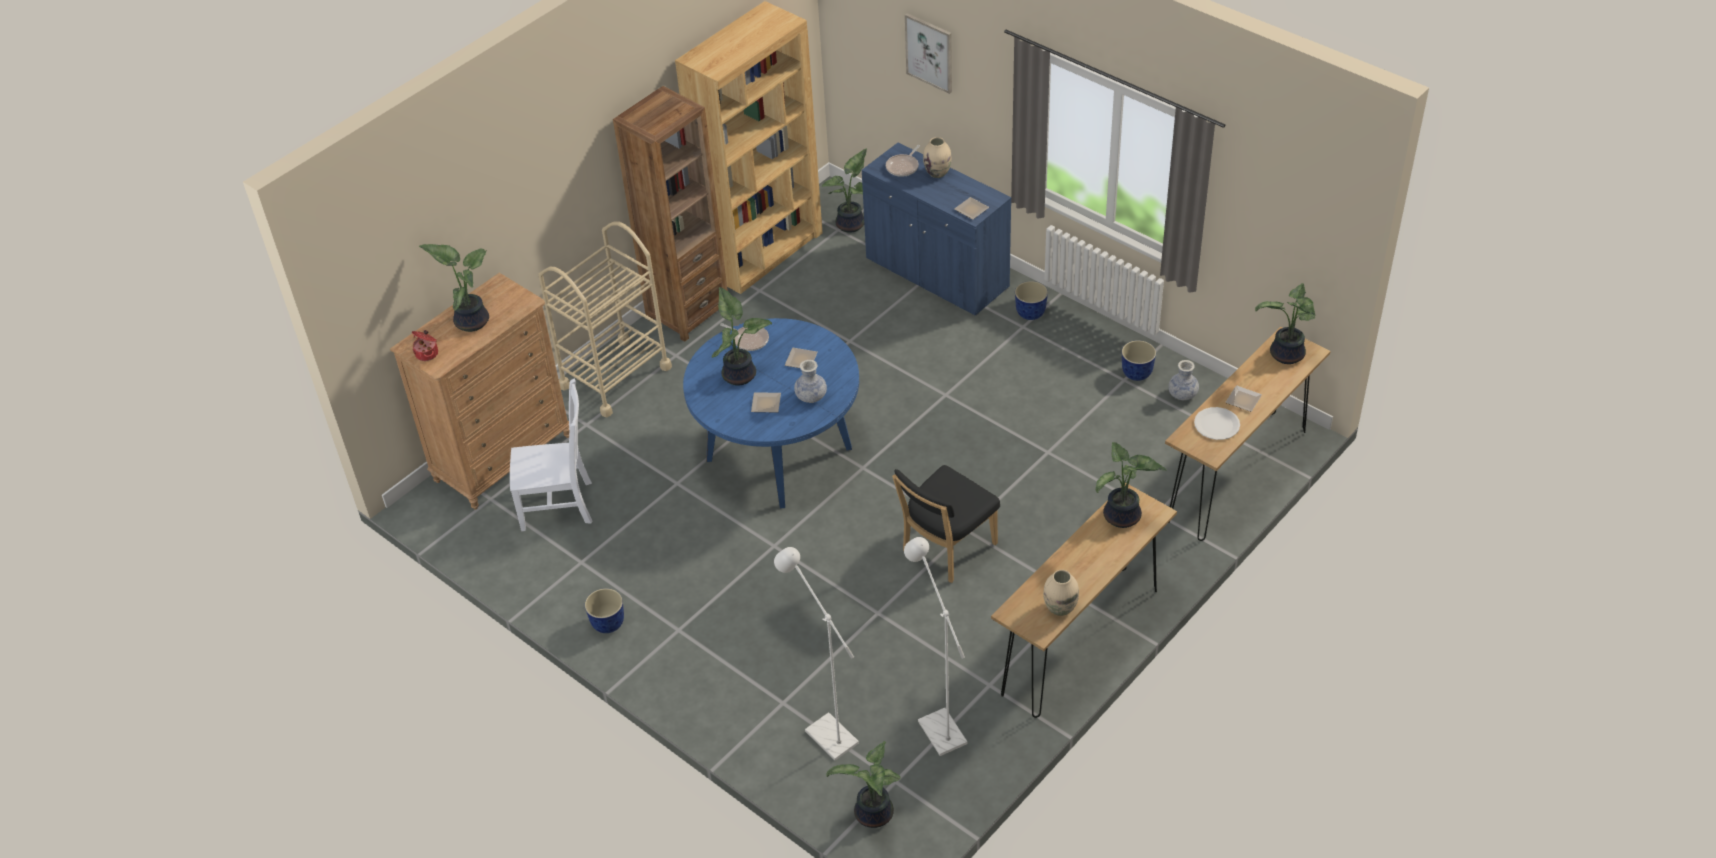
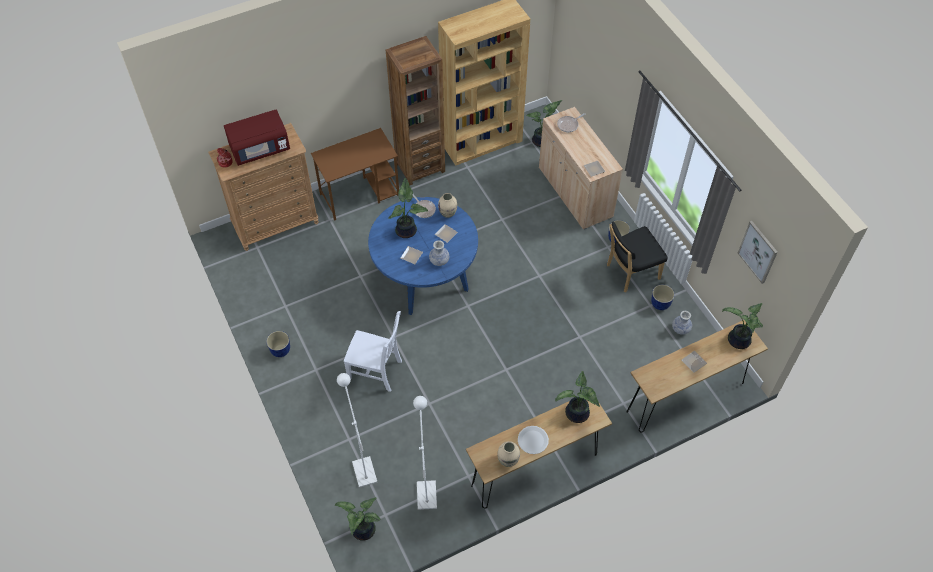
camera: 20 degrees right, 10 degrees up
potted plant [419,244,489,332] -> red microwave [224,110,290,166]
white chair [510,379,592,531] -> white chair moved to [344,311,402,392]
beige cart [538,221,672,417] -> brown desk [311,128,399,221]
blue cabinet [862,142,1011,316] -> beige cabinet [539,107,623,229]
black chair [892,465,1000,583] -> black chair moved to [607,221,667,293]
picture [905,13,952,94] -> picture moved to [738,221,778,284]
beige vase [923,137,952,178] -> beige vase moved to [438,193,457,218]
white plate [1194,407,1240,440] -> white plate moved to [518,426,549,454]

